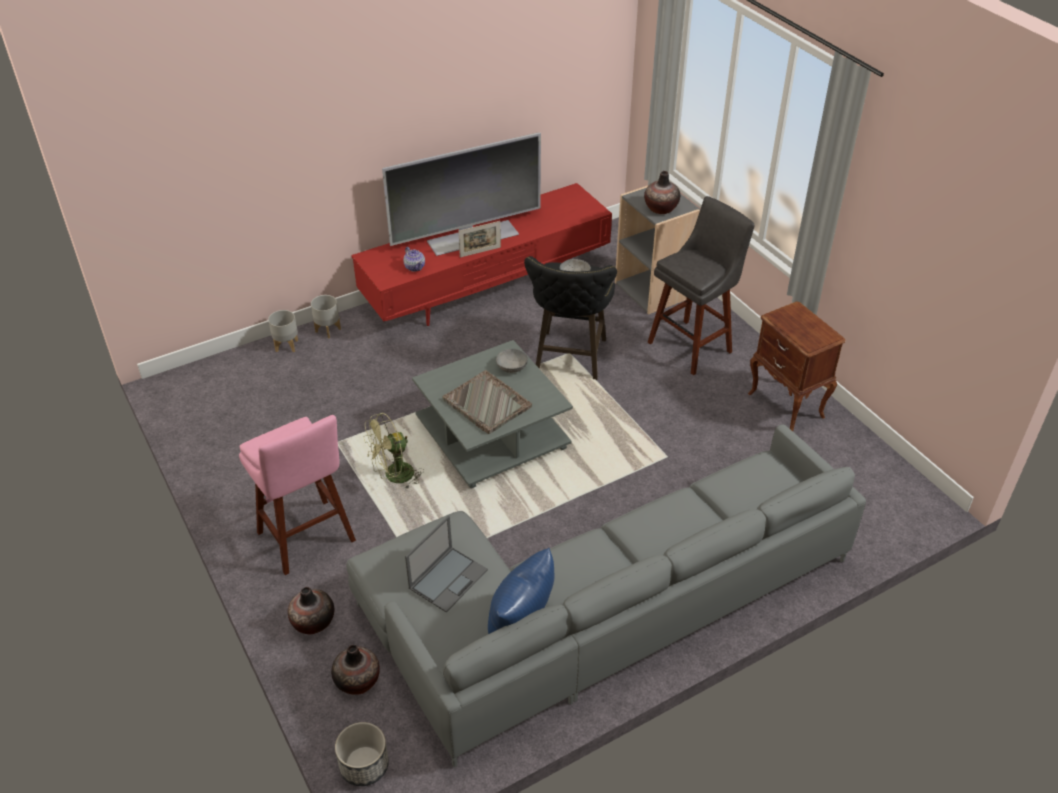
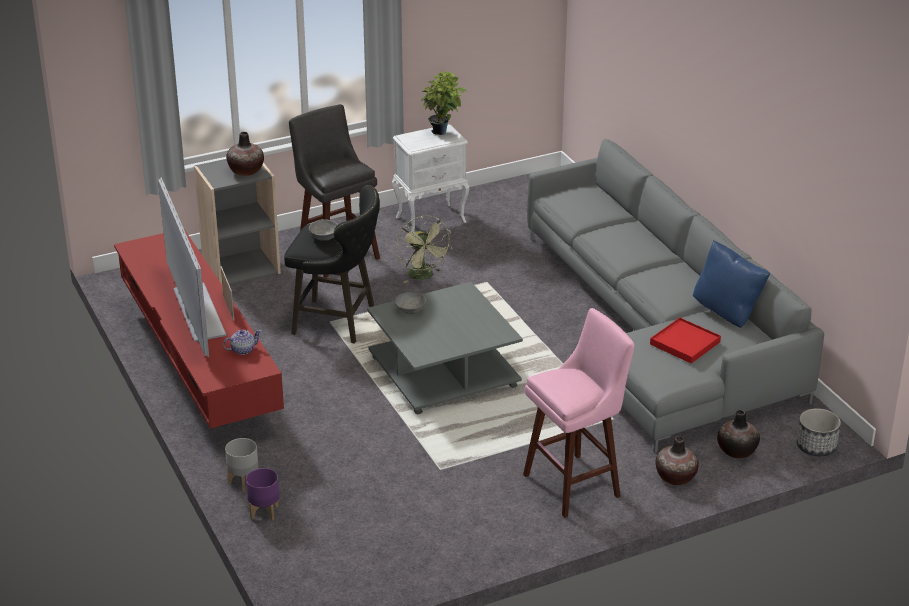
camera: 85 degrees left, 10 degrees down
grey planter [268,310,298,352] -> purple planter [246,468,279,521]
green fan [364,412,423,490] -> green fan moved to [396,215,452,283]
laptop [405,515,488,613] -> red tray [650,318,721,363]
grey tray [442,370,532,434] -> none
brown nightstand [748,302,846,431] -> white nightstand [392,124,470,232]
none -> potted plant [421,70,467,135]

